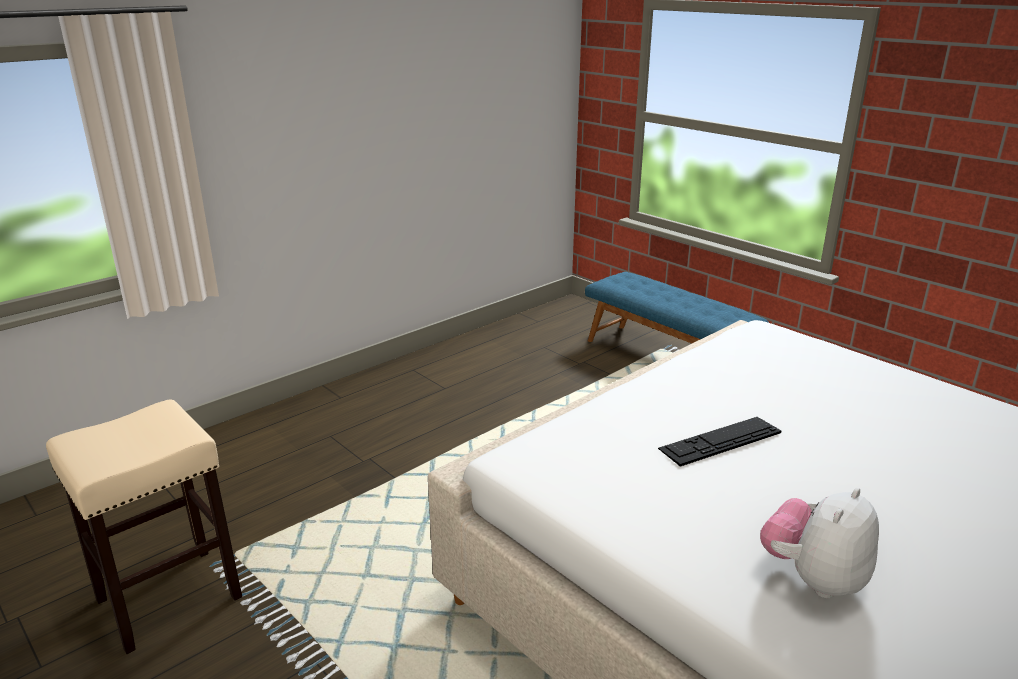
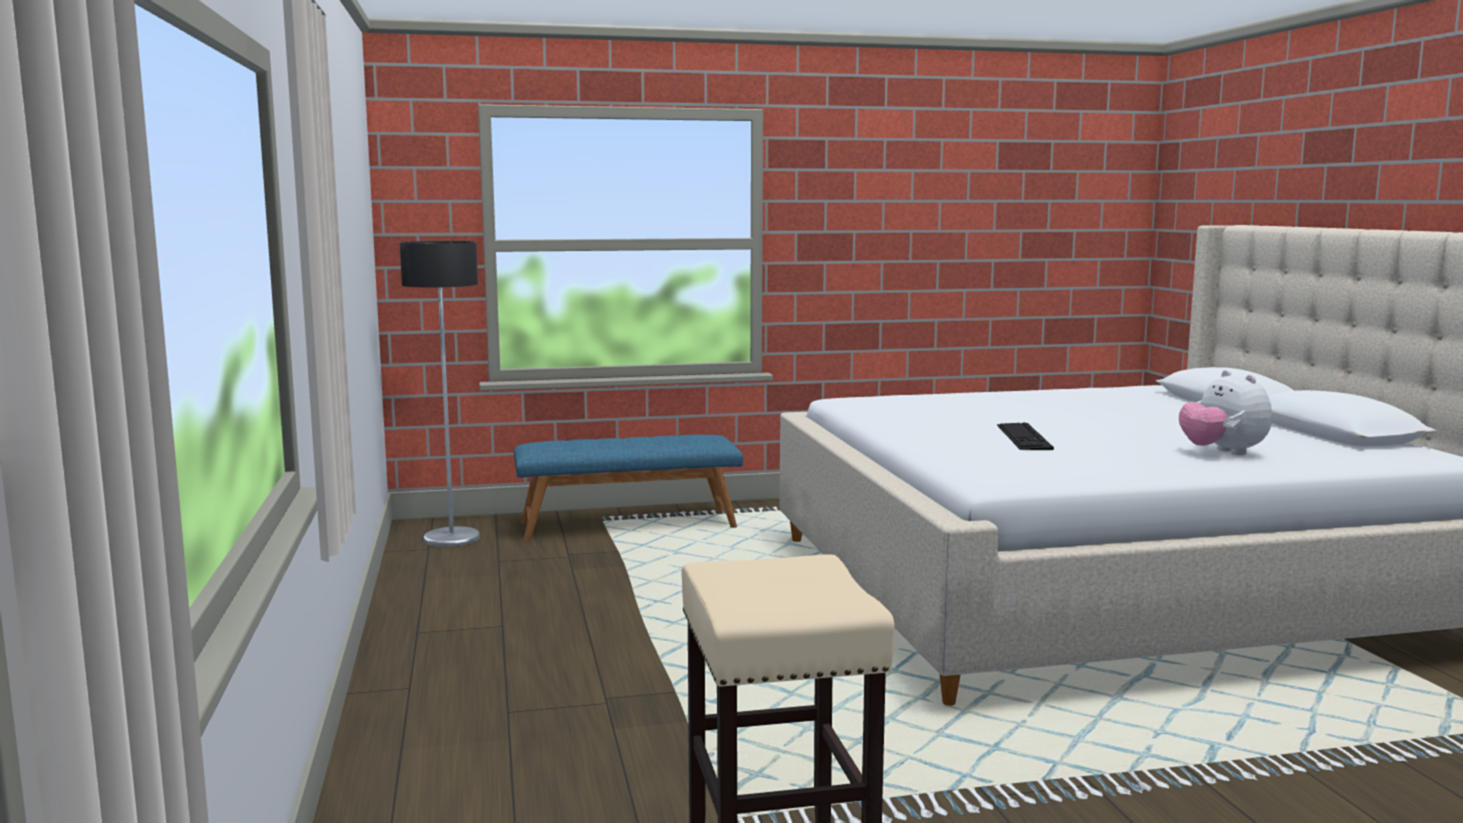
camera: 60 degrees left, 15 degrees down
none -> floor lamp [400,241,480,547]

